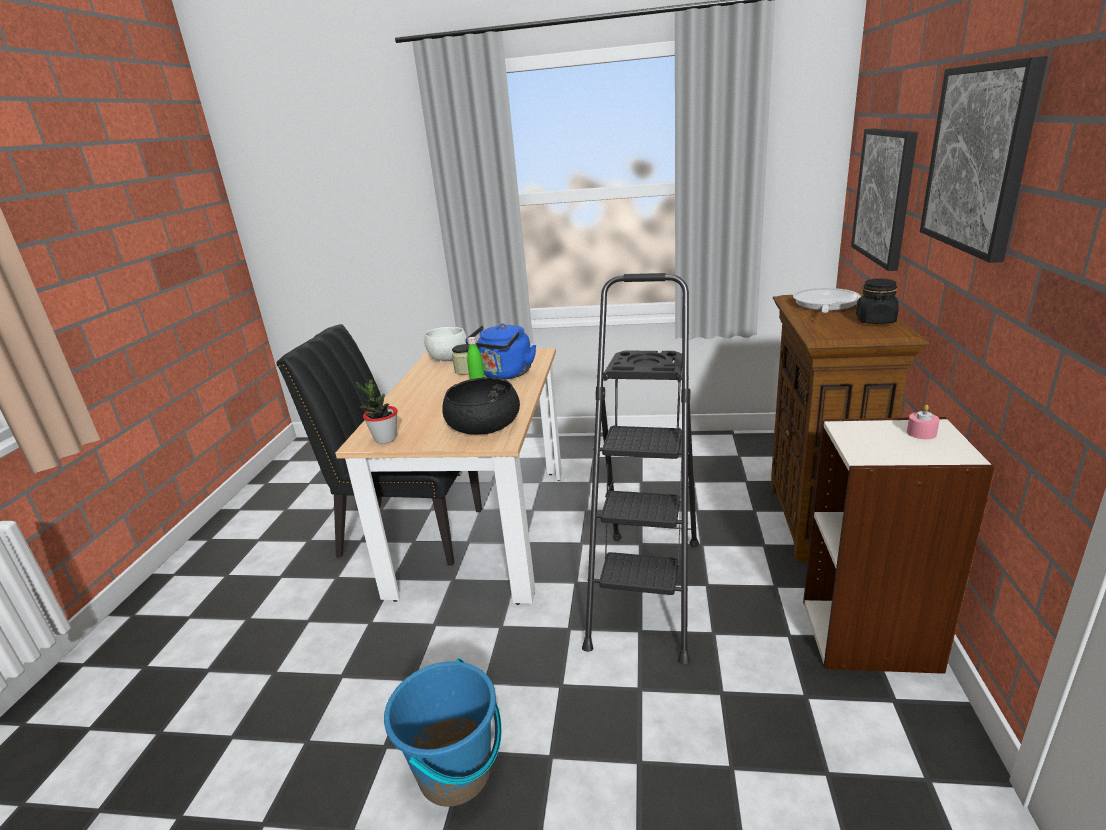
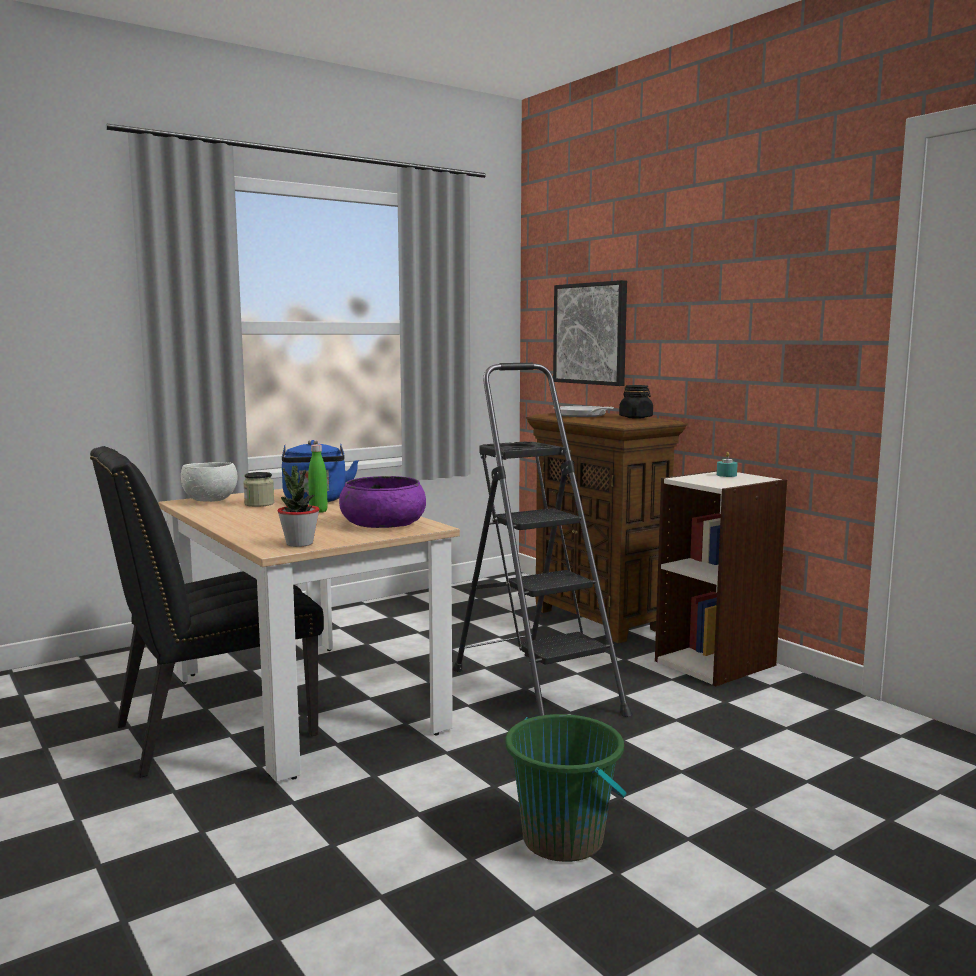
camera: 45 degrees left, 15 degrees down
blue bucket [384,658,502,807] -> green bucket [505,714,627,862]
black bowl [442,377,520,435] -> purple bowl [339,476,426,528]
pink candle [907,405,940,439] -> turquoise candle [717,452,738,477]
picture [920,56,1048,263] -> none

